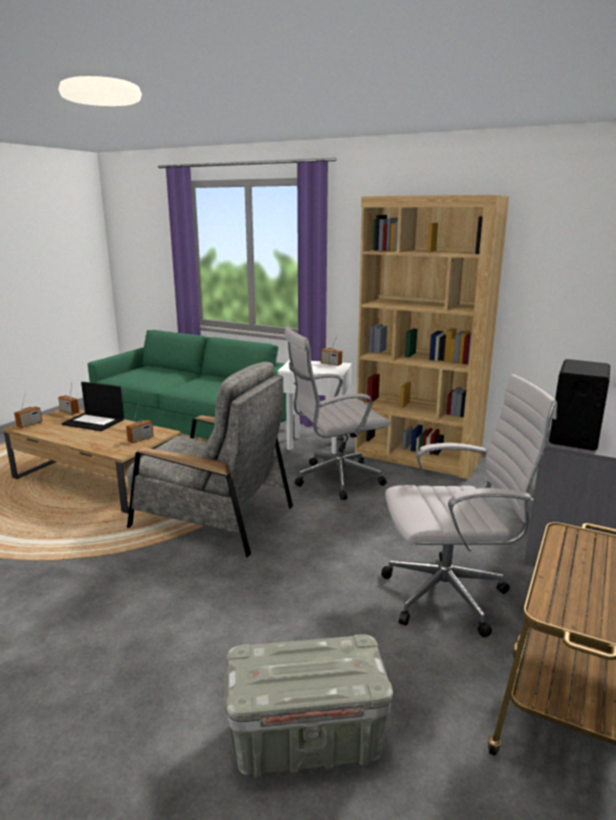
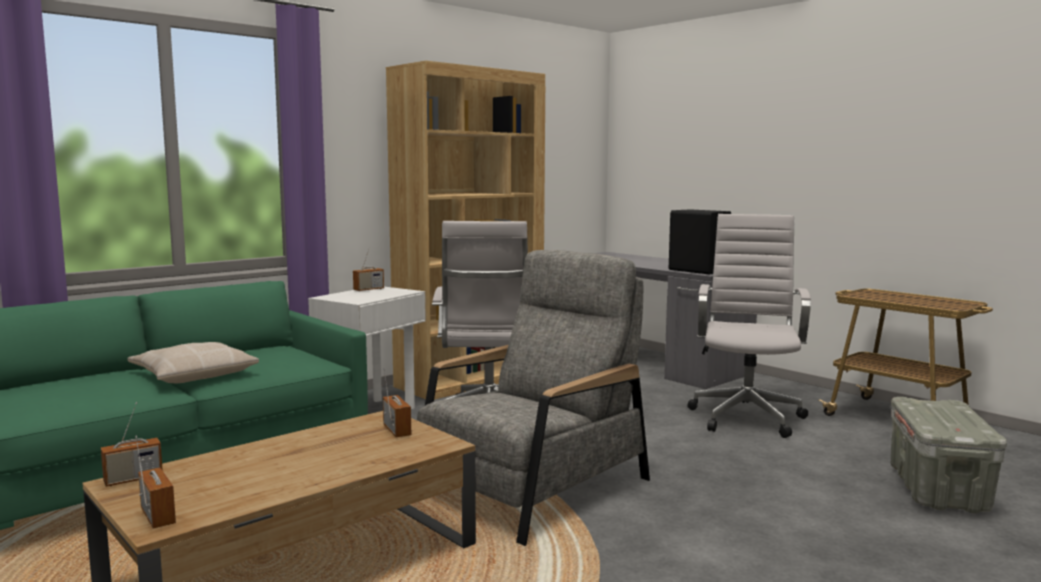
camera: 70 degrees left, 10 degrees down
laptop [61,382,124,431] -> none
none -> beige pillow [127,342,259,383]

